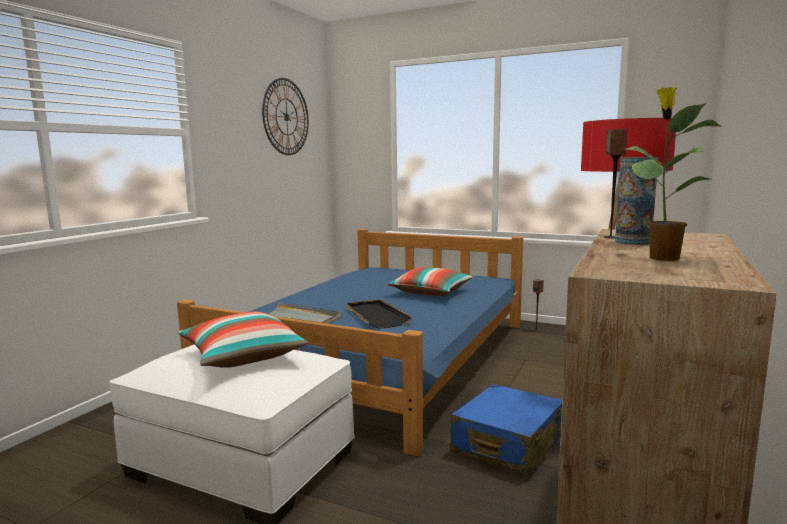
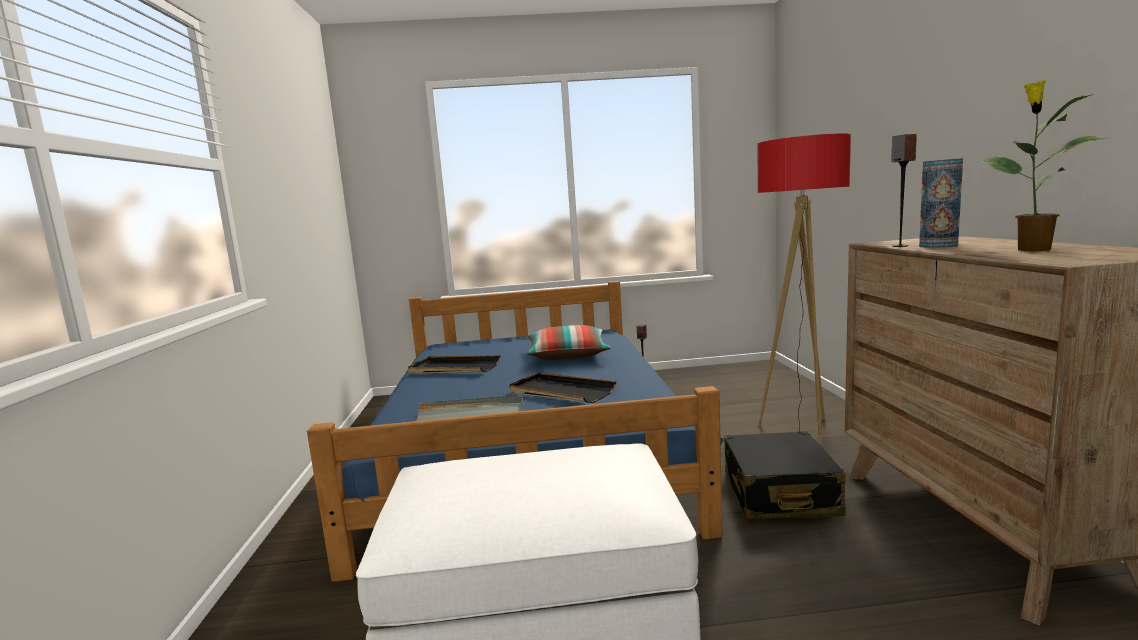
camera: 30 degrees left, 0 degrees up
pillow [178,312,308,368] -> none
wall clock [262,78,309,155] -> none
blue suitcase [450,384,562,476] -> black suitcase [724,431,846,519]
none -> black tray [408,355,500,373]

